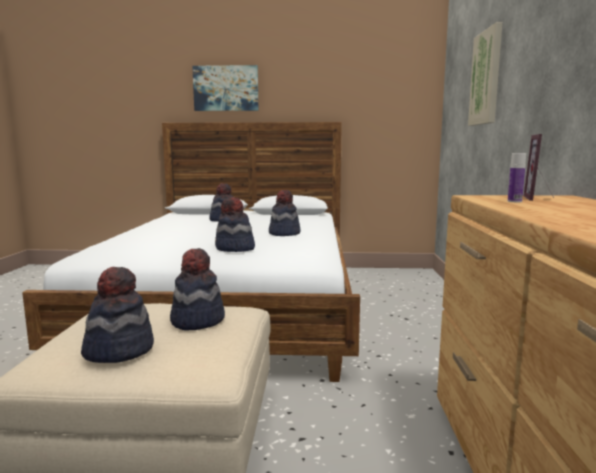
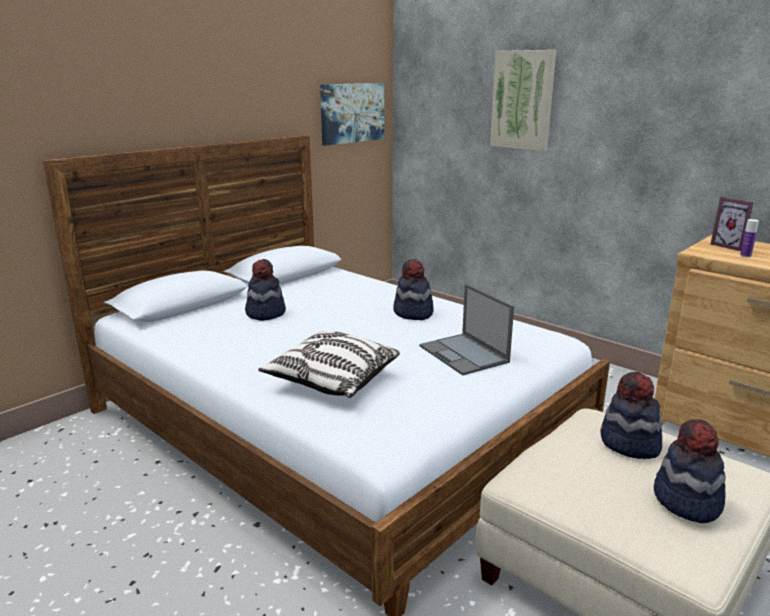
camera: 50 degrees left, 10 degrees up
picture [192,65,259,111] -> picture moved to [320,83,384,146]
hat [215,197,255,252] -> laptop [419,284,514,375]
none -> pillow [258,331,400,398]

